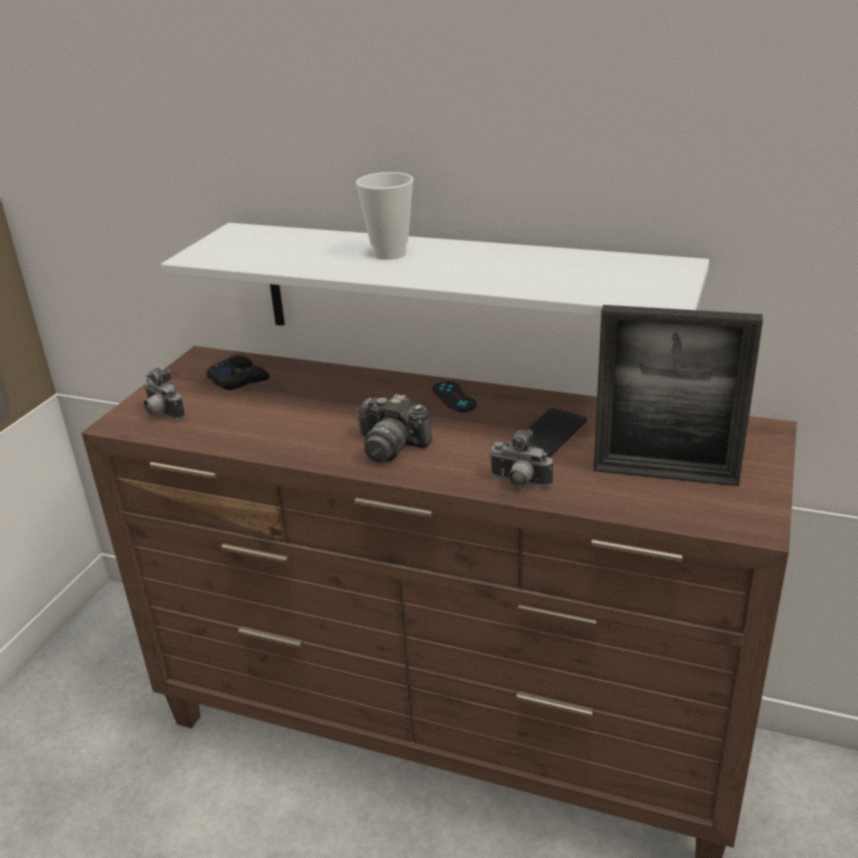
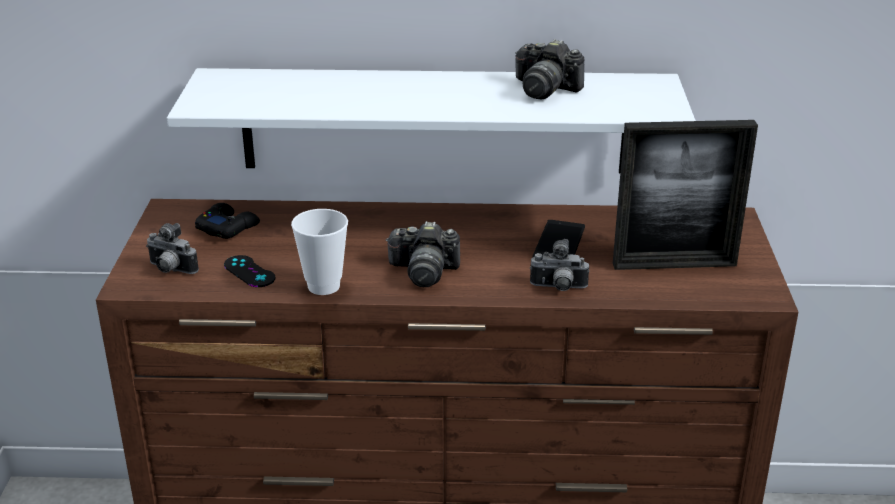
camera: 20 degrees left, 0 degrees up
cup [356,172,413,260] -> cup moved to [291,209,348,295]
black game controller [432,381,477,412] -> black game controller moved to [224,255,275,287]
none -> camera [515,39,585,99]

